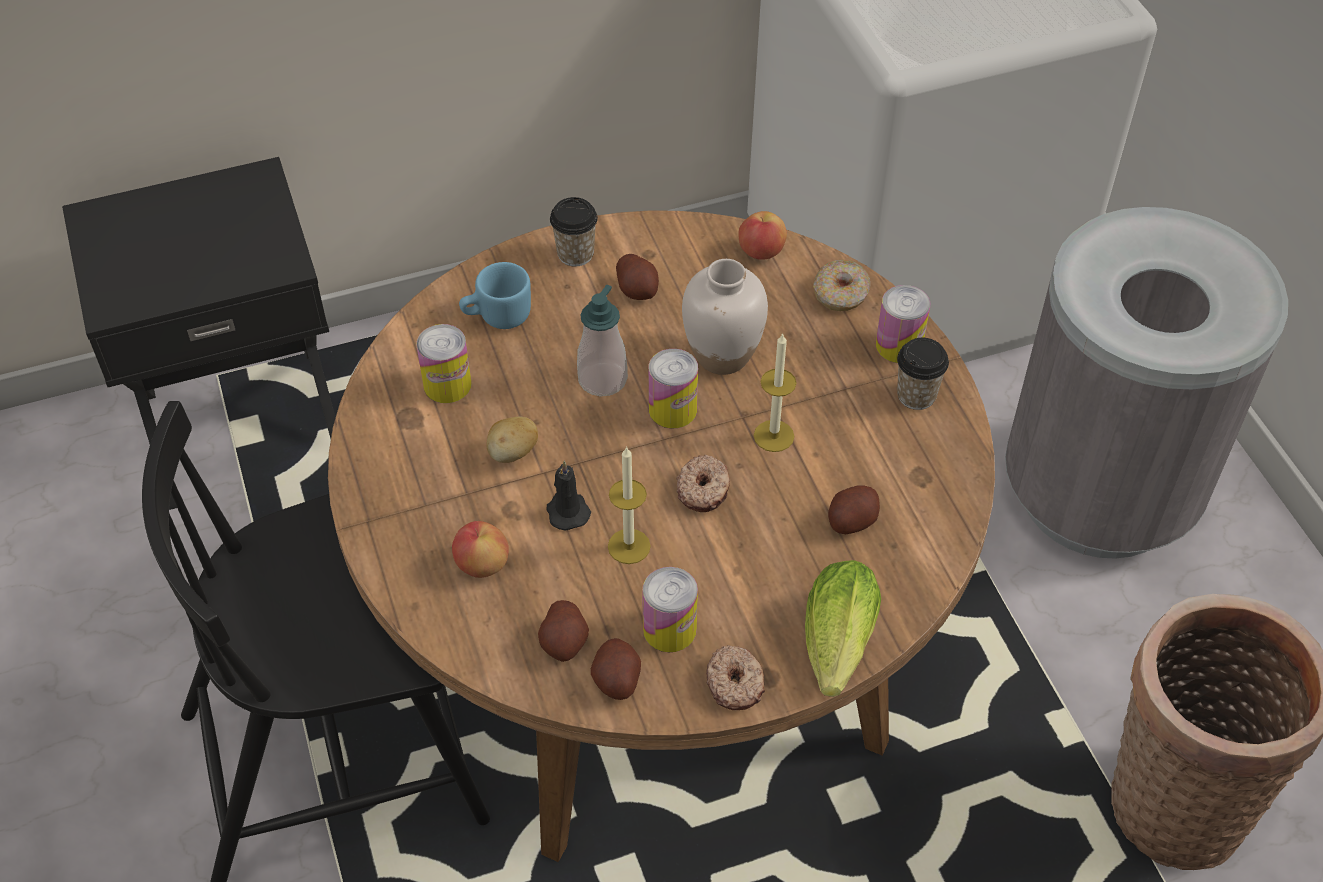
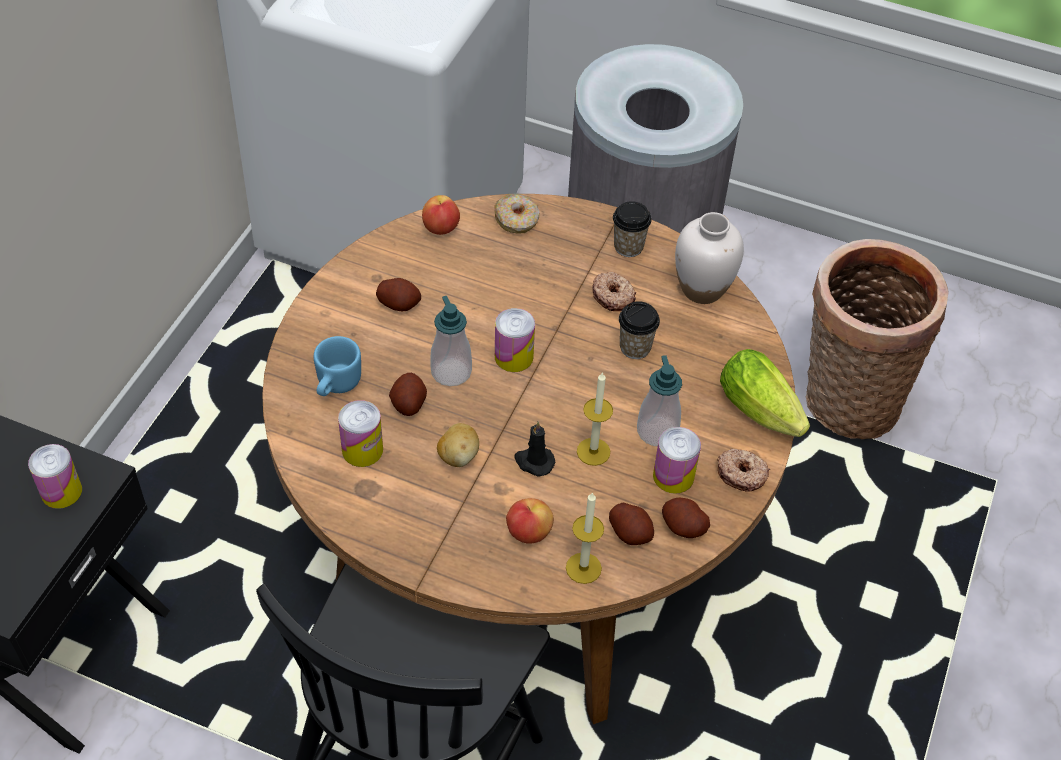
camera: 50 degrees left, 0 degrees up
cup [550,197,598,266] -> cup moved to [619,301,660,359]
donut [676,454,730,512] -> donut moved to [592,272,636,311]
white vase [682,259,768,375] -> white vase moved to [675,212,744,304]
candle [754,333,797,452] -> candle moved to [566,492,604,584]
potato [828,486,880,534] -> potato moved to [389,373,427,416]
can [876,285,930,363] -> can moved to [28,444,82,509]
none -> soap dispenser [637,355,682,446]

